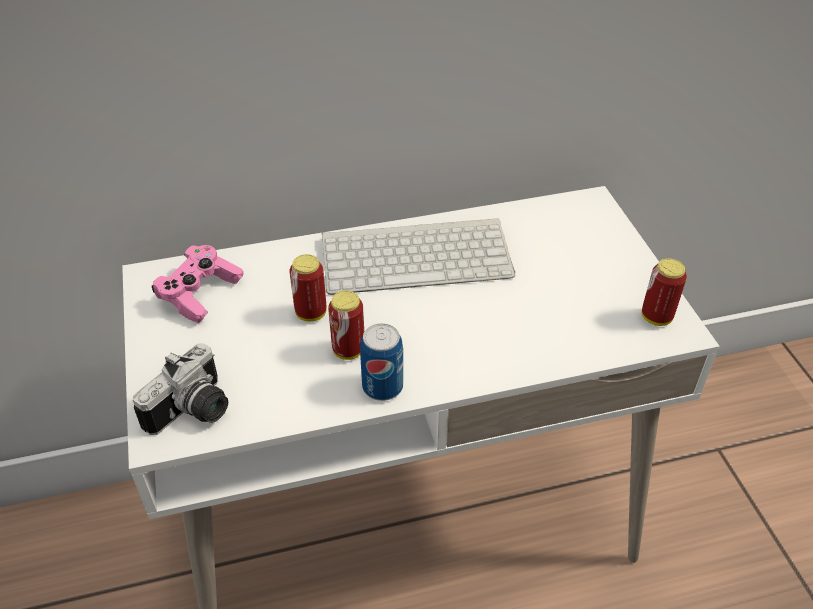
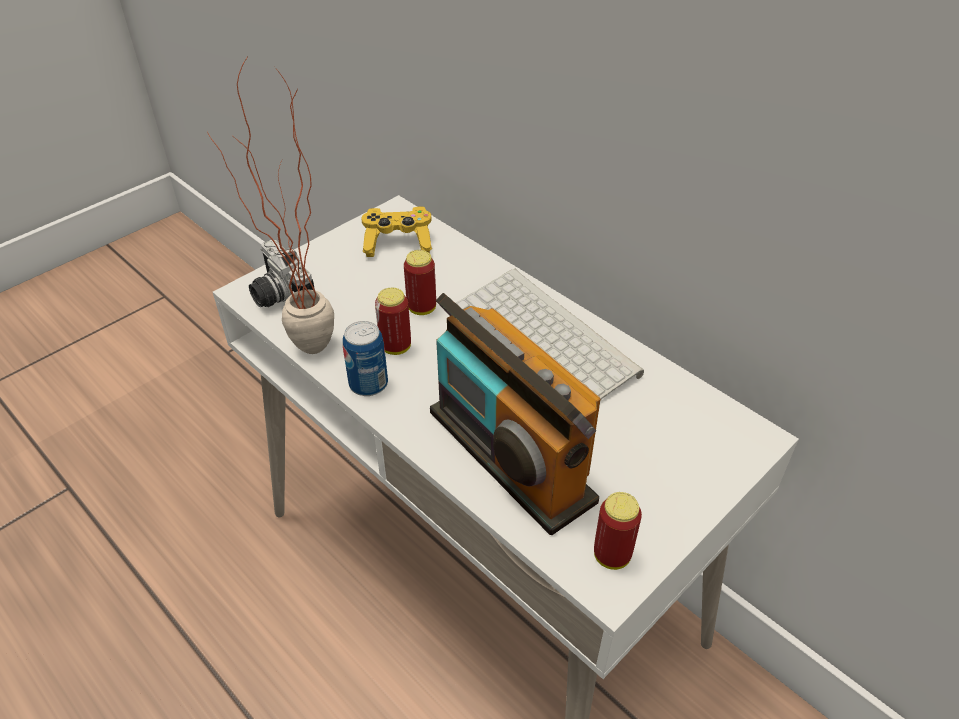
camera: 60 degrees right, 0 degrees up
camera [133,343,228,435] -> camera turned 45 degrees clockwise [249,240,315,307]
pink game controller [151,245,244,323] -> yellow game controller [362,206,432,257]
none -> potted plant [207,55,334,354]
none -> radio [430,293,601,535]

